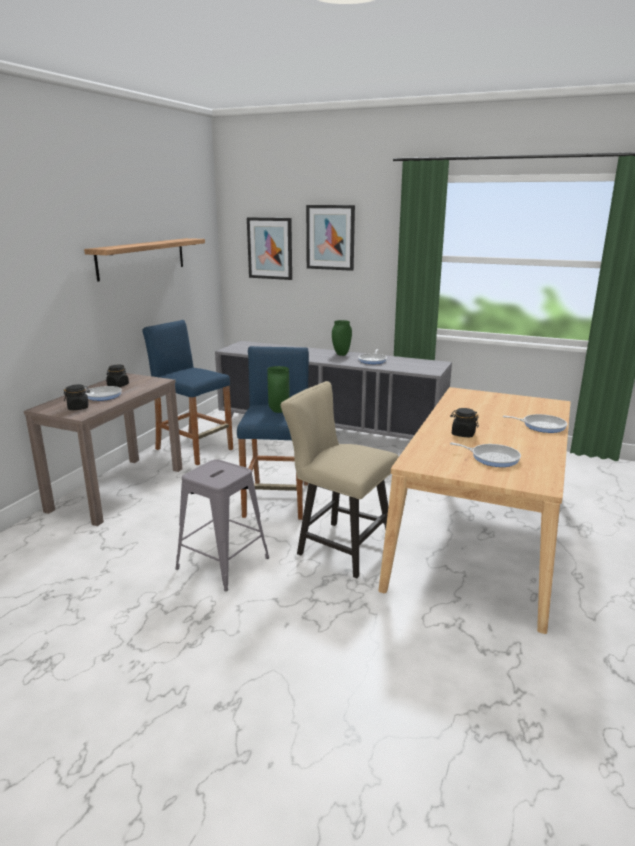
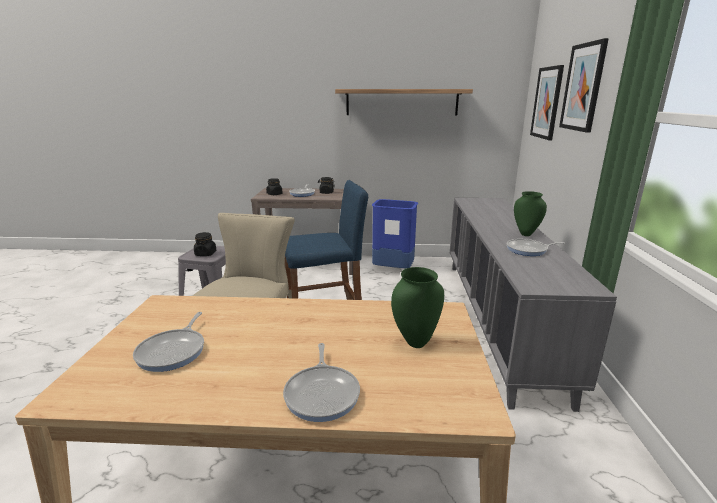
camera: 70 degrees right, 0 degrees up
blue stool [142,320,233,465] -> blue trash can [372,199,418,268]
green vase [267,366,290,413] -> green vase moved to [391,267,444,348]
black jar [450,408,479,437] -> black jar moved to [194,232,216,256]

